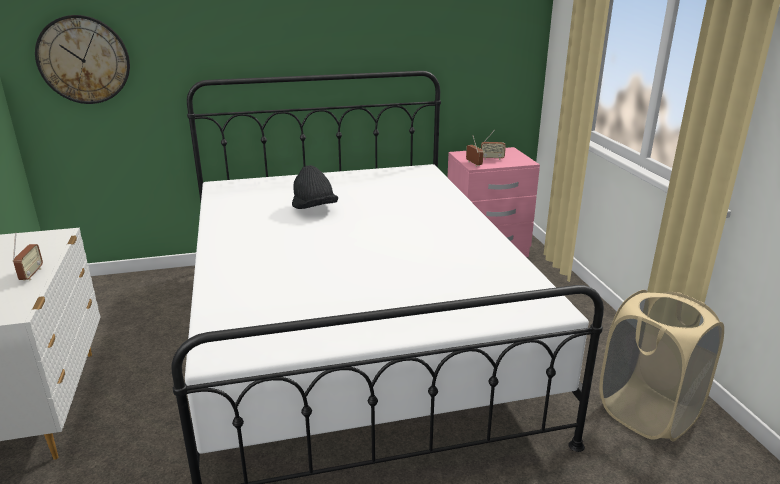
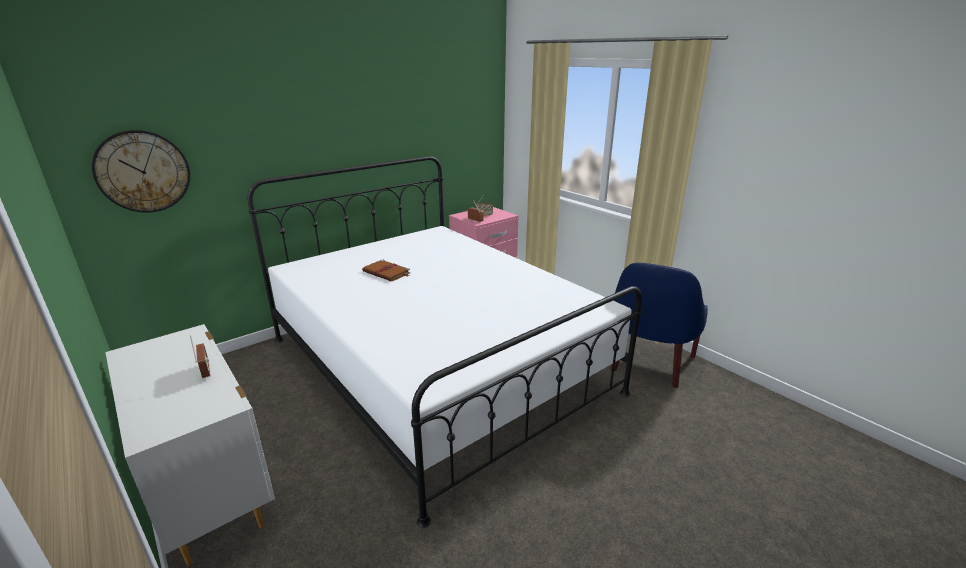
camera: 25 degrees left, 0 degrees up
black hat [292,165,338,209] -> brown book [362,259,410,281]
beige laundry basket [599,290,724,442] -> blue armchair [610,263,708,388]

